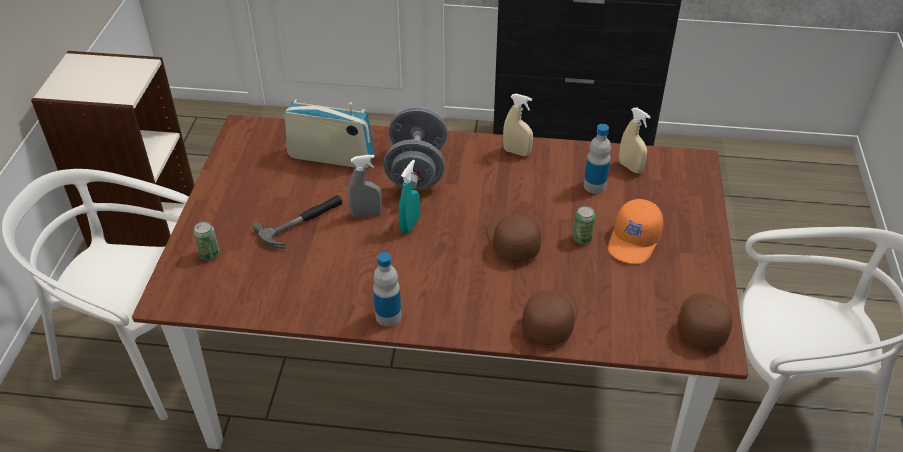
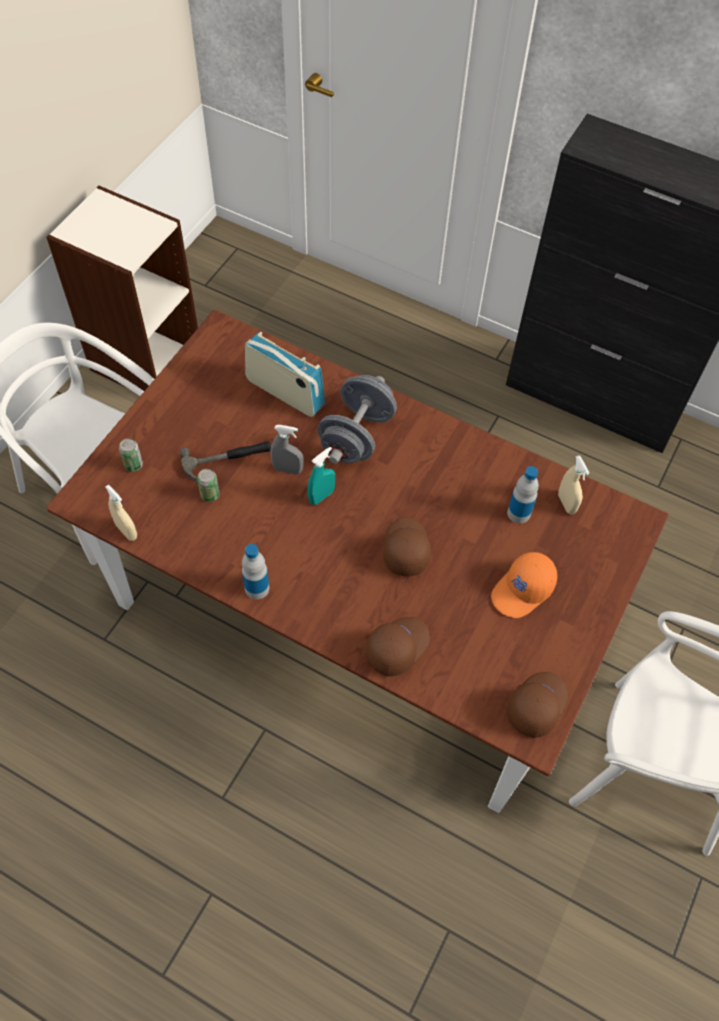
camera: 20 degrees right, 15 degrees up
beige spray bottle [503,94,533,156] -> beige spray bottle moved to [105,484,137,541]
can [573,206,596,244] -> can moved to [197,469,220,502]

